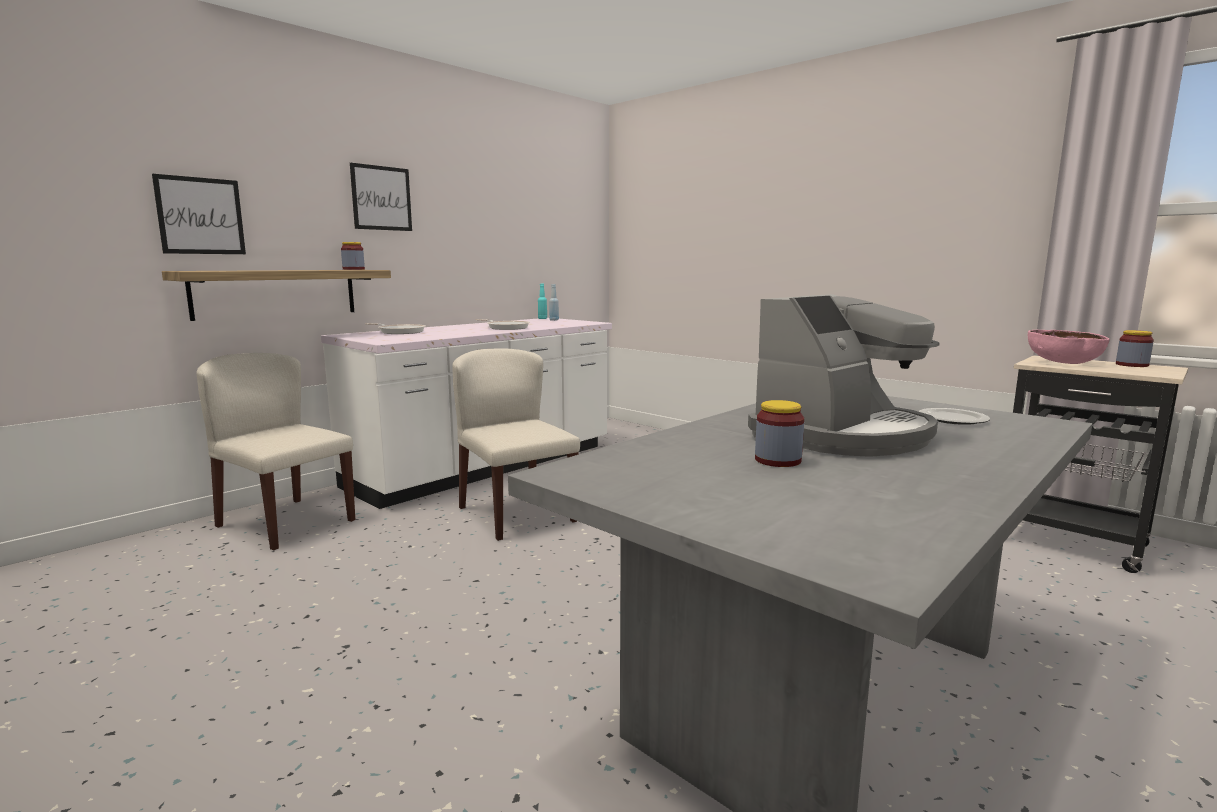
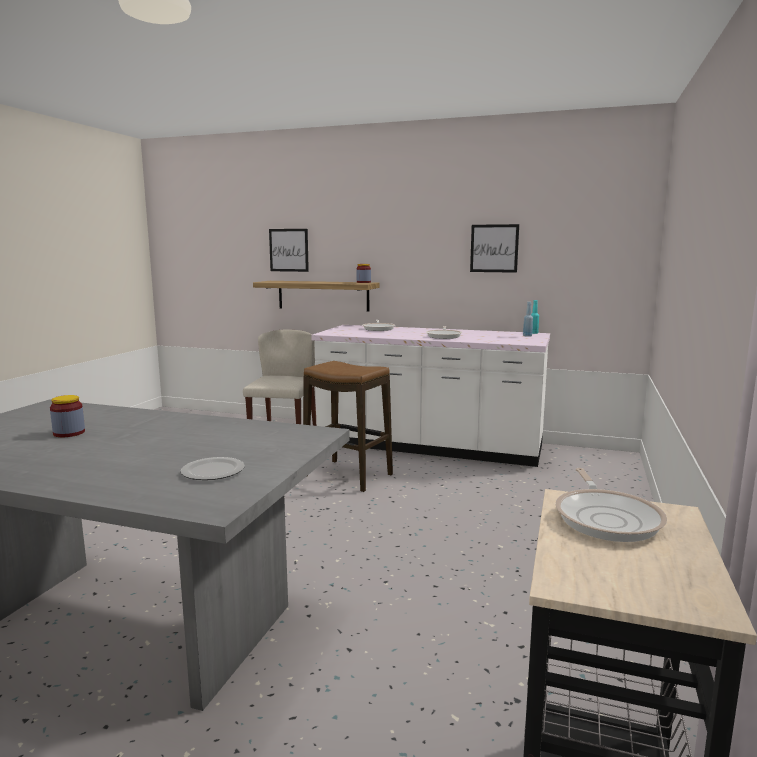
camera: 65 degrees right, 0 degrees up
picture [350,163,412,231] -> picture moved to [470,224,519,273]
beige chair [452,348,580,541] -> stool [303,361,393,492]
coffee machine [748,294,940,457] -> none
pink bowl [1028,330,1110,364] -> frying pan [555,468,667,542]
jar [1116,330,1154,367] -> none

